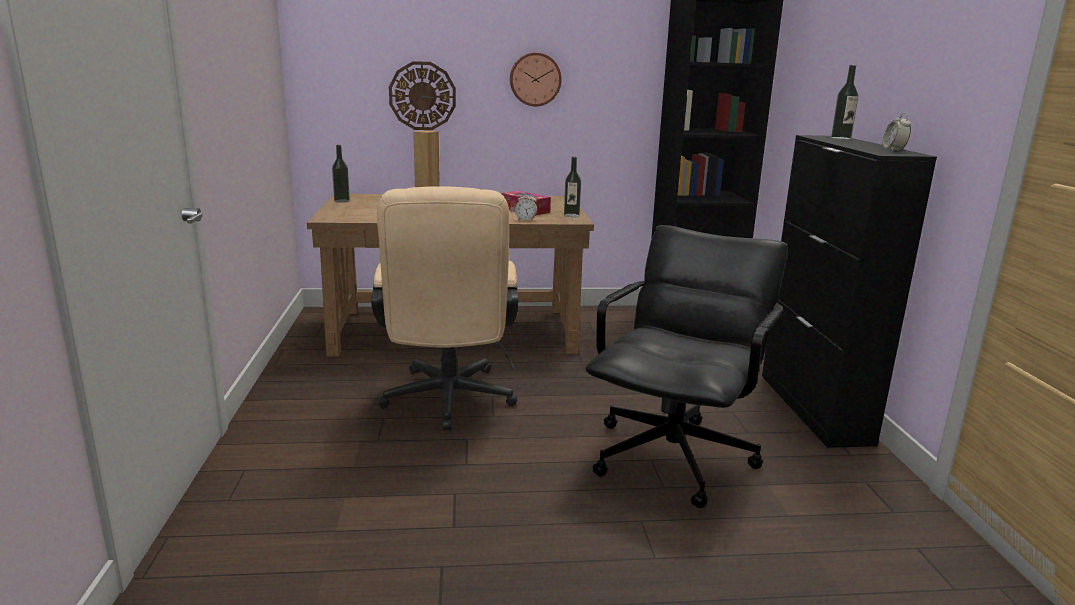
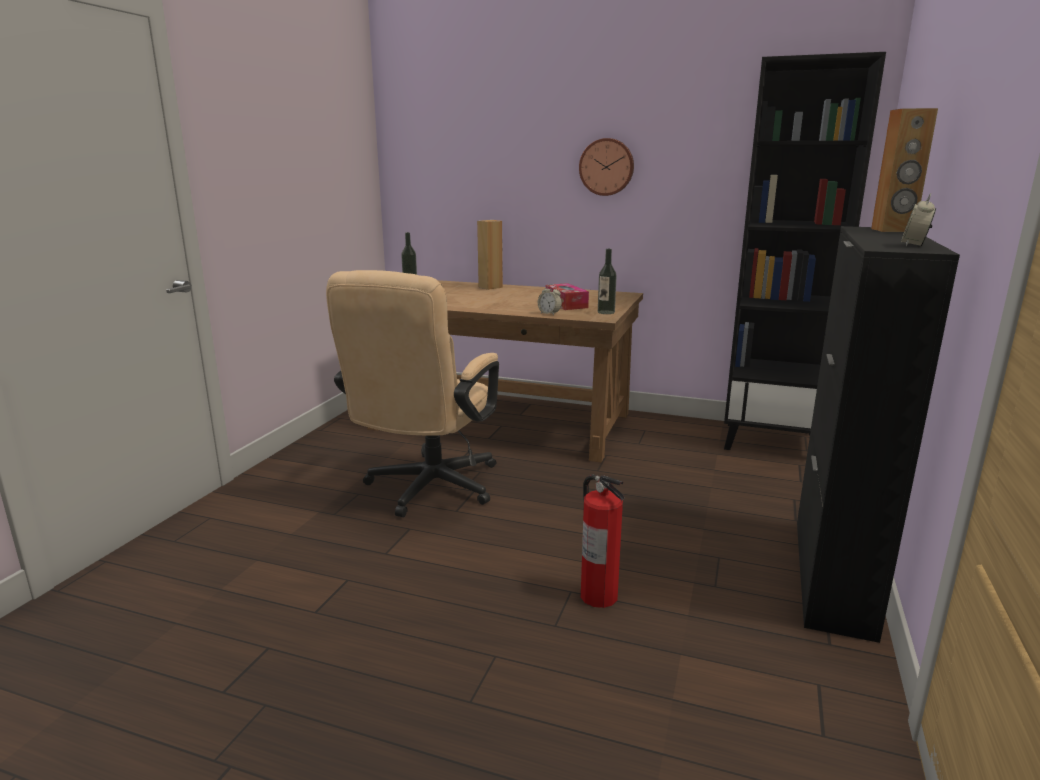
camera: 25 degrees right, 0 degrees up
wall clock [389,61,456,130] -> none
black office chair [585,225,788,508] -> fire extinguisher [581,474,624,608]
bottle [831,65,858,139] -> brown speaker [871,108,938,232]

